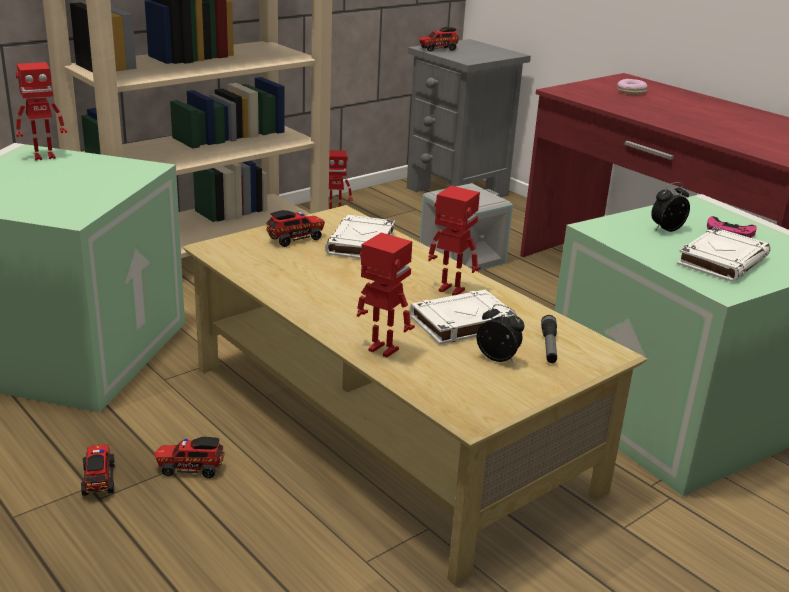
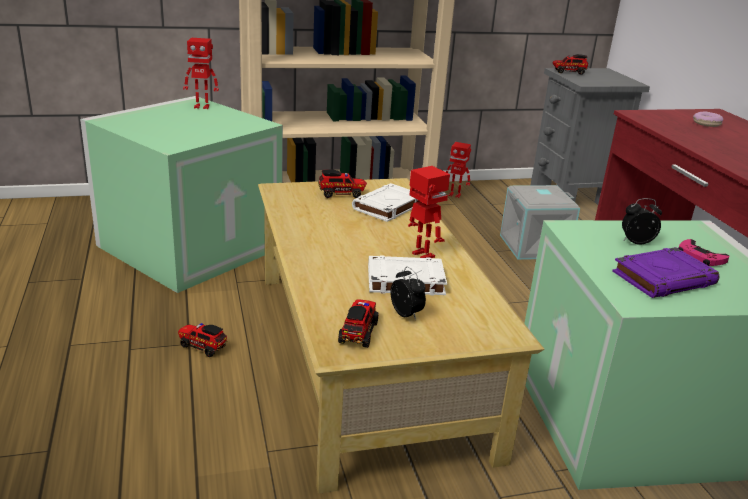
camera: 25 degrees right, 0 degrees up
toy truck [81,445,115,496] -> toy truck moved to [338,299,378,348]
toy robot [357,233,415,357] -> none
flashlight [541,315,557,363] -> none
white book [677,227,770,282] -> purple book [612,247,719,298]

